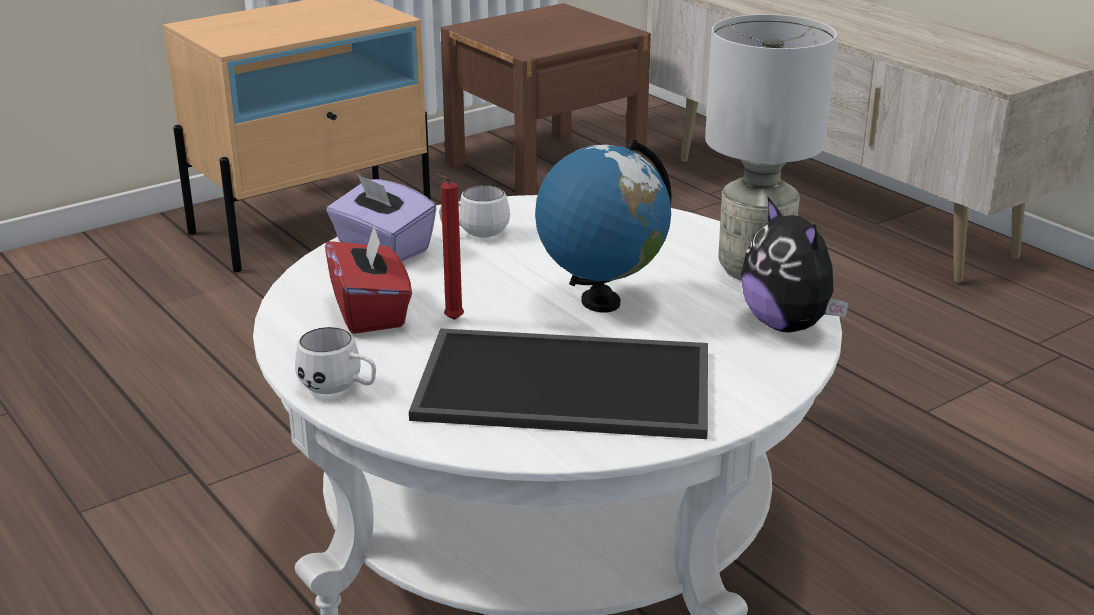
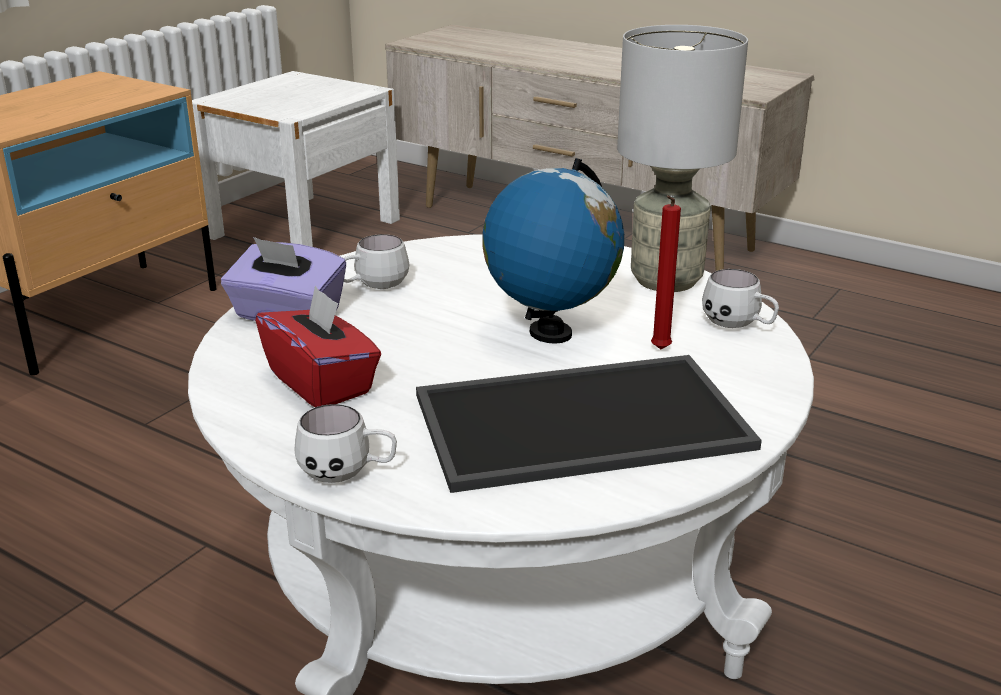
camera: 20 degrees left, 0 degrees up
red candle [435,173,464,320] -> red candle moved to [651,195,681,349]
brown nightstand [440,3,651,196] -> white nightstand [192,71,400,247]
plush toy [741,197,849,332] -> white mug [702,269,779,328]

